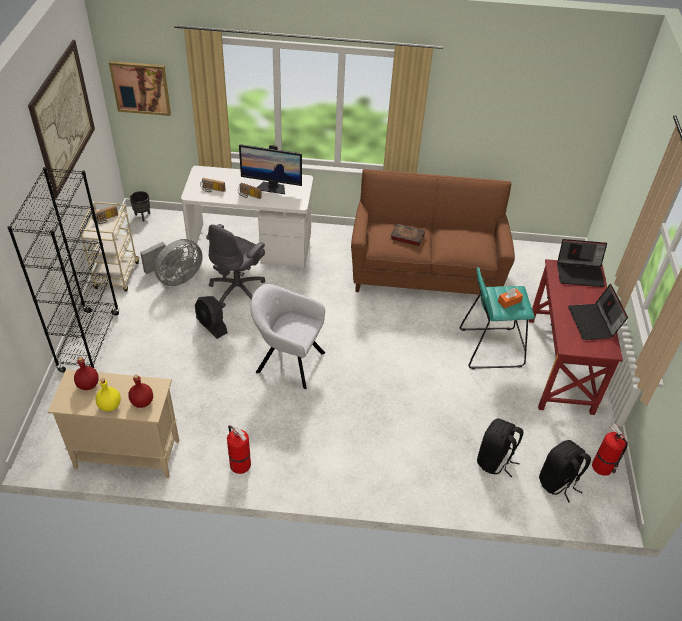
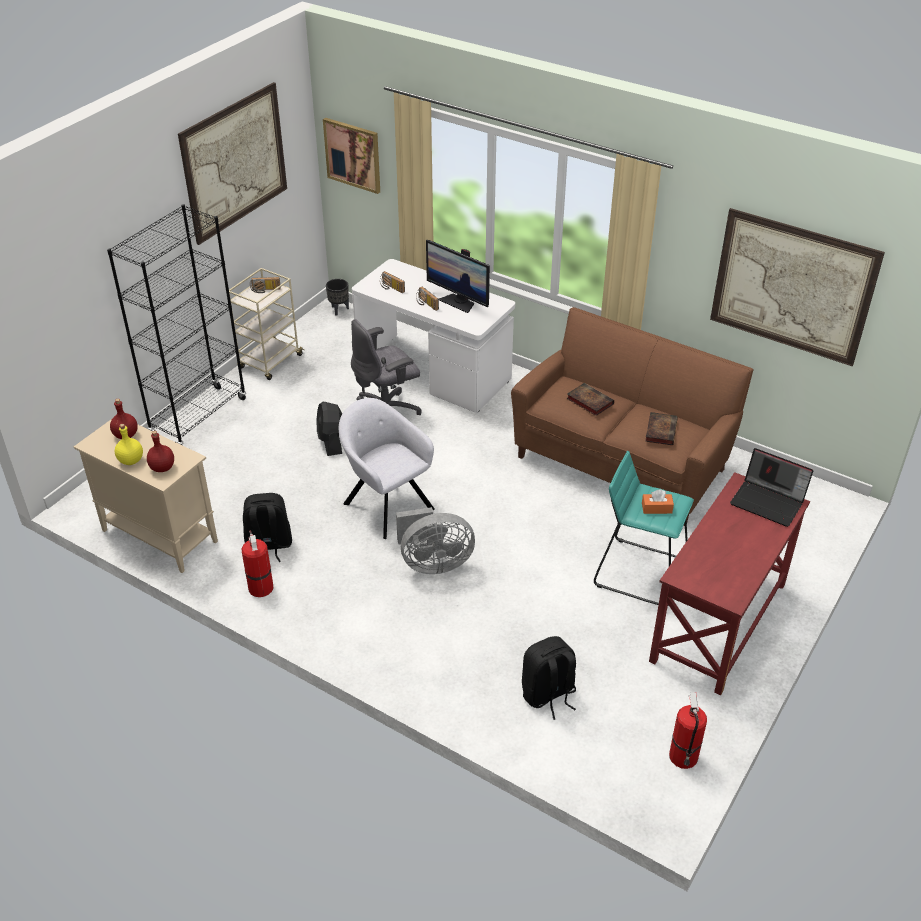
camera: 30 degrees right, 5 degrees down
grey fan [140,239,203,286] -> grey fan moved to [396,507,475,574]
black backpack [539,440,591,503] -> black backpack moved to [243,493,292,562]
laptop [568,284,628,340] -> none
none -> book [645,412,678,445]
none -> picture [710,208,885,366]

